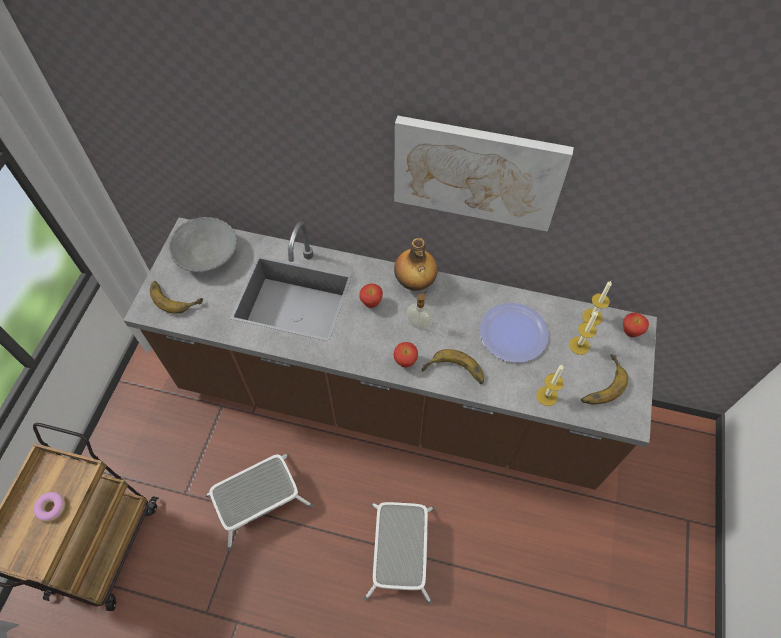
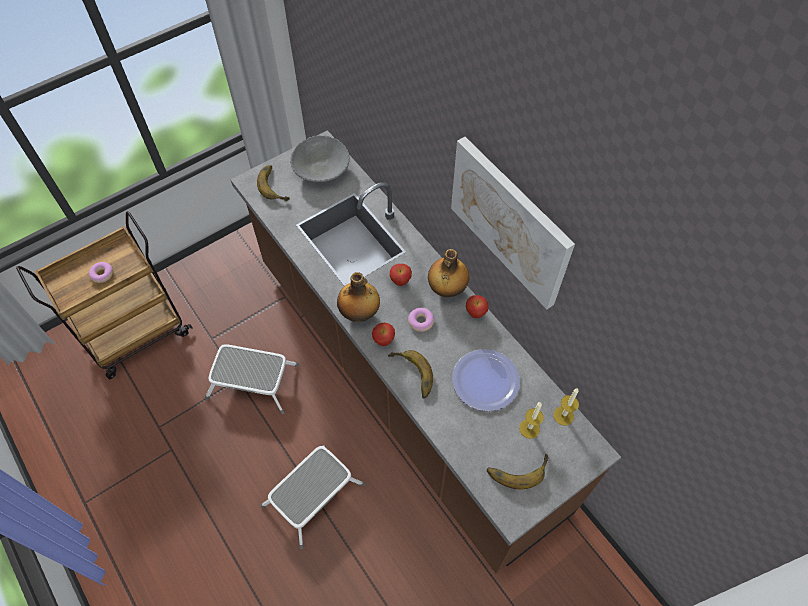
camera: 40 degrees right, 0 degrees up
soap dispenser [407,291,433,330] -> donut [408,308,434,332]
candle [536,365,564,406] -> none
apple [623,313,649,337] -> apple moved to [466,295,489,318]
none -> bottle [337,272,380,322]

